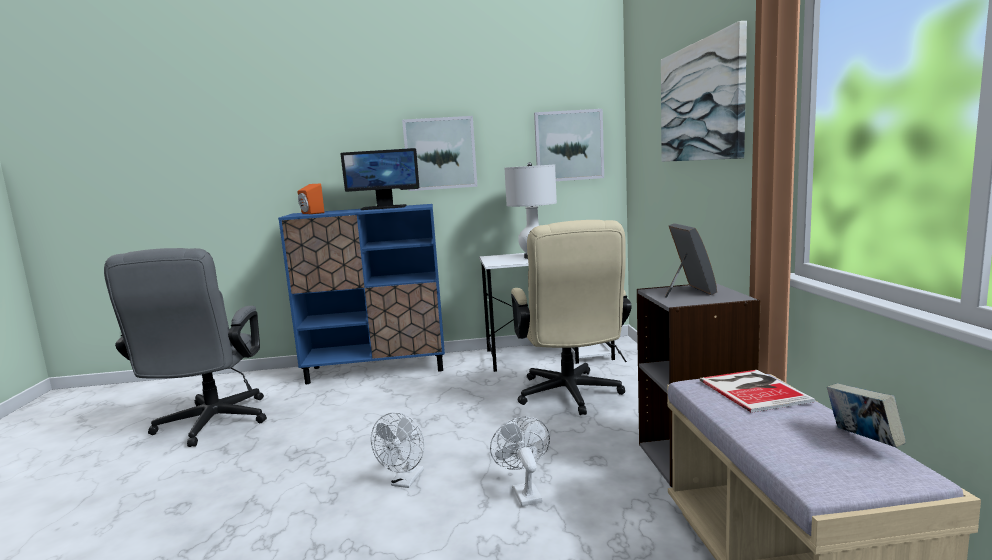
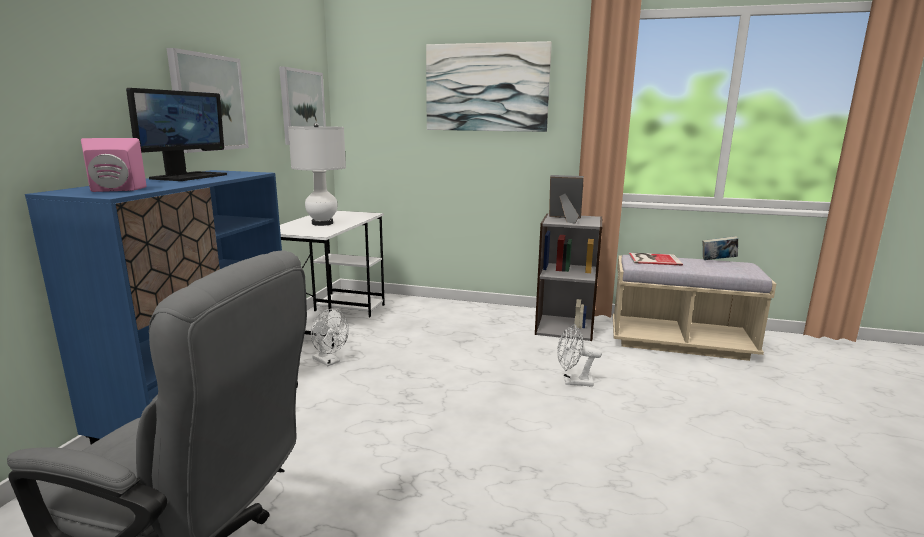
camera: 70 degrees left, 5 degrees up
orange speaker [297,183,324,214] -> pink speaker [81,138,146,192]
white fan [371,412,425,488] -> white fan moved to [311,309,349,366]
beige office chair [511,220,632,415] -> none

